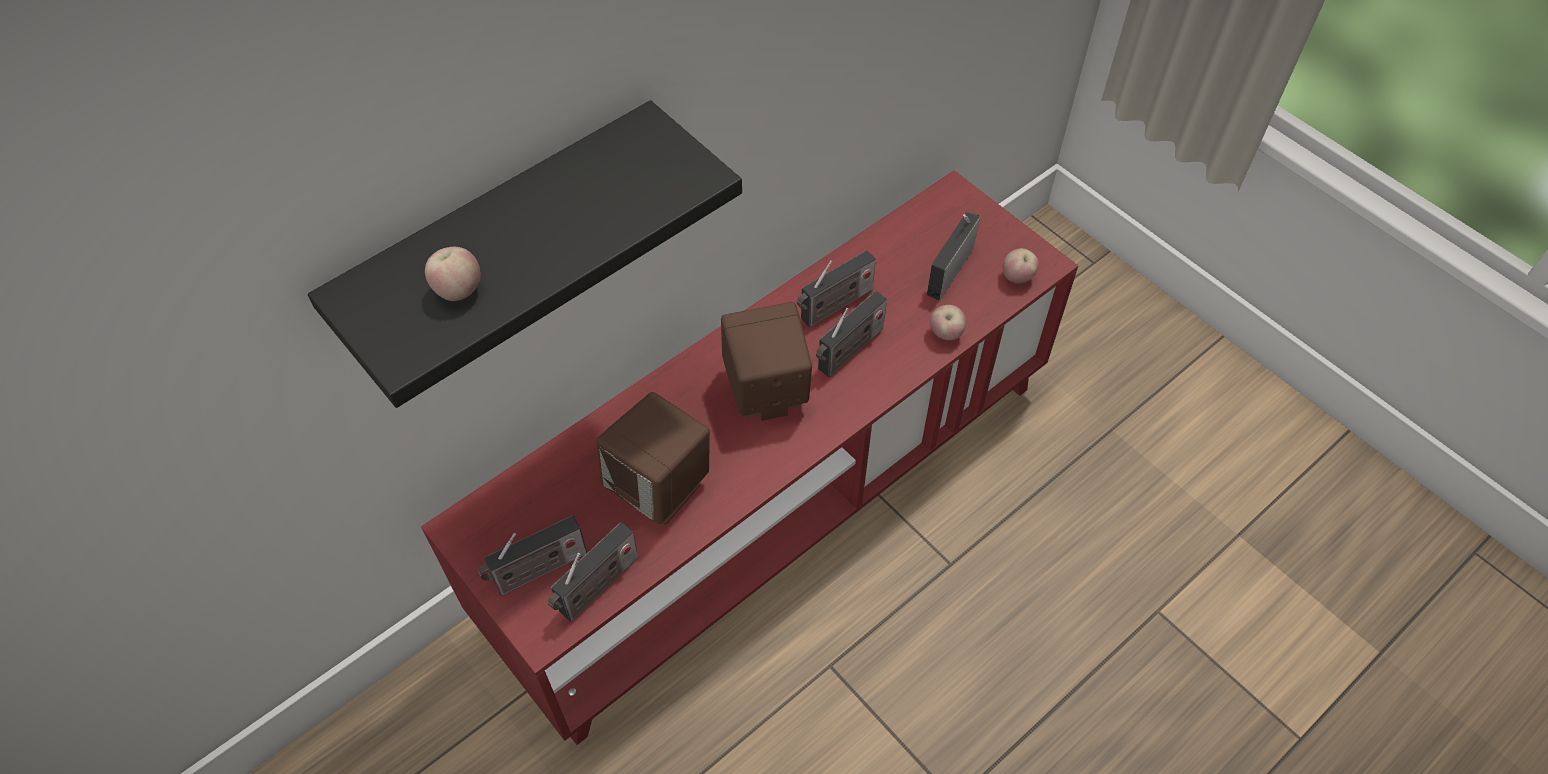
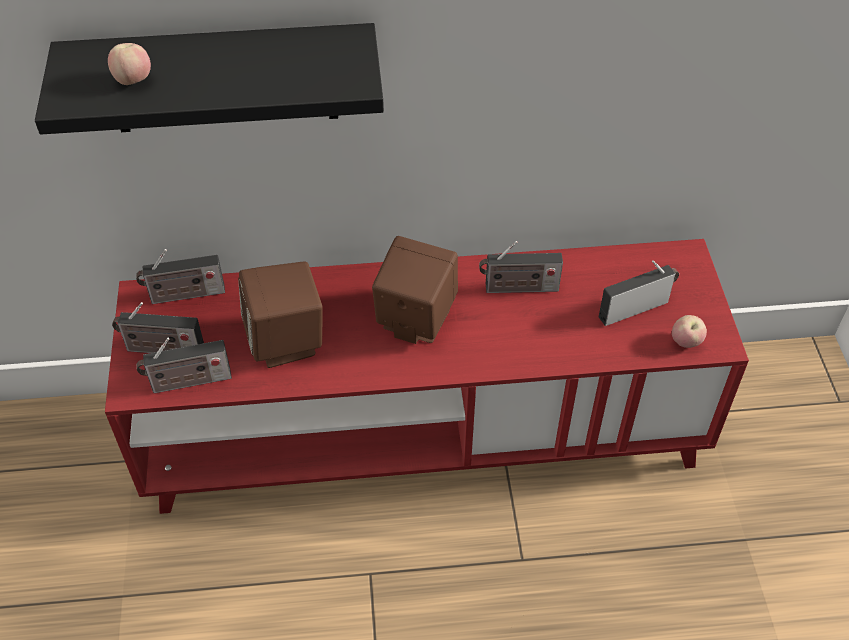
camera: 35 degrees right, 5 degrees down
radio [816,291,887,377] -> radio moved to [136,249,225,304]
apple [930,305,966,340] -> none

